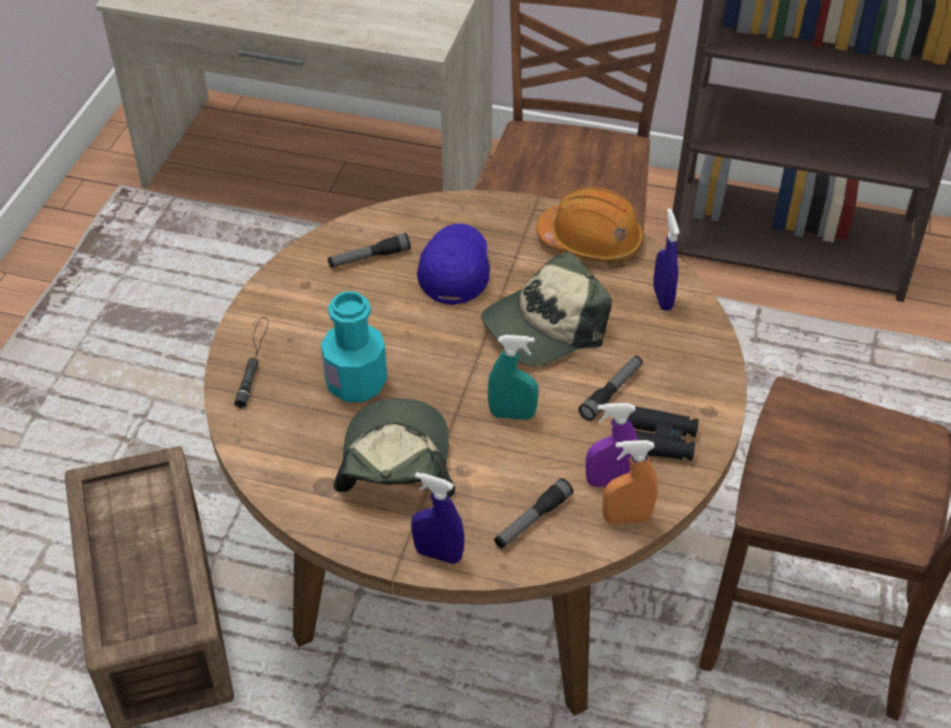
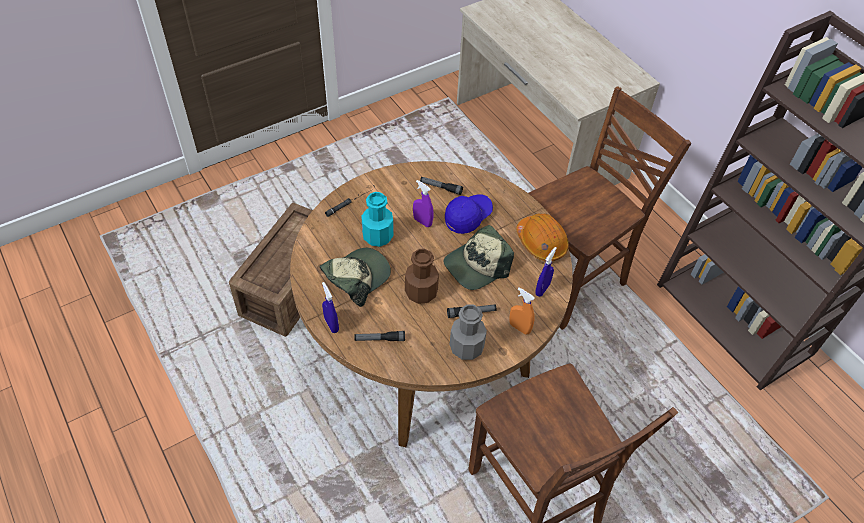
camera: 40 degrees right, 5 degrees up
cap [481,252,612,366] -> cap turned 45 degrees counterclockwise [444,225,514,290]
turquoise spray bottle [488,335,539,420] -> brown bottle [405,248,439,304]
purple spray bottle [586,403,638,487] -> purple spray bottle moved to [413,180,434,227]
orange spray bottle [603,440,658,524] -> orange spray bottle moved to [509,288,535,335]
black binoculars [628,407,699,461] -> grey bottle [450,304,487,360]

